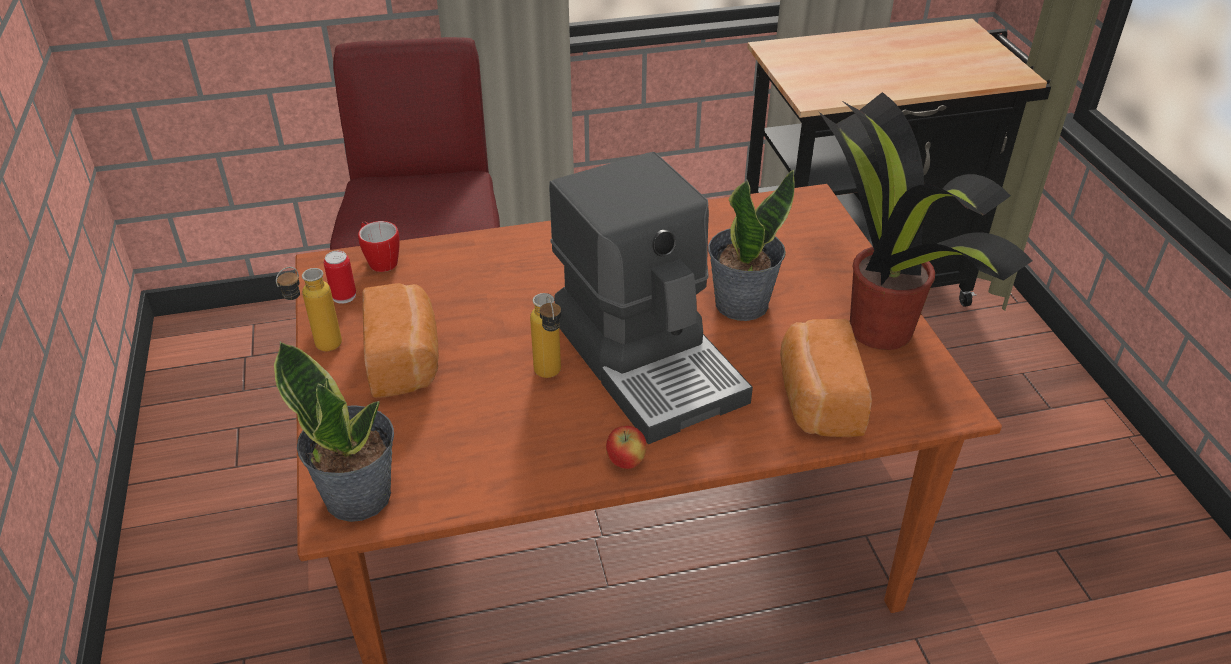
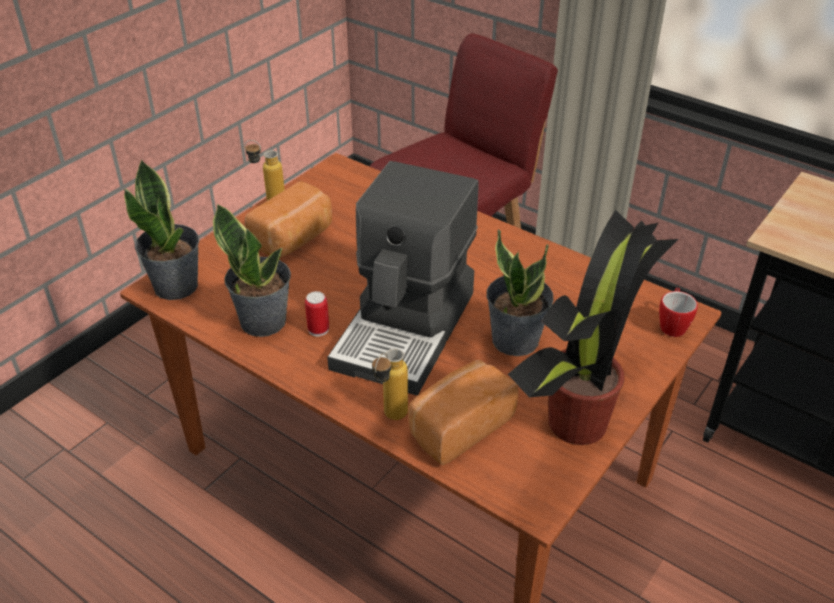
camera: 50 degrees right, 0 degrees up
can [324,251,356,304] -> can moved to [305,291,329,337]
mug [358,221,400,272] -> mug moved to [659,287,698,337]
bottle [530,293,561,378] -> bottle moved to [372,348,408,420]
apple [606,426,647,469] -> none
none -> potted plant [213,203,291,337]

